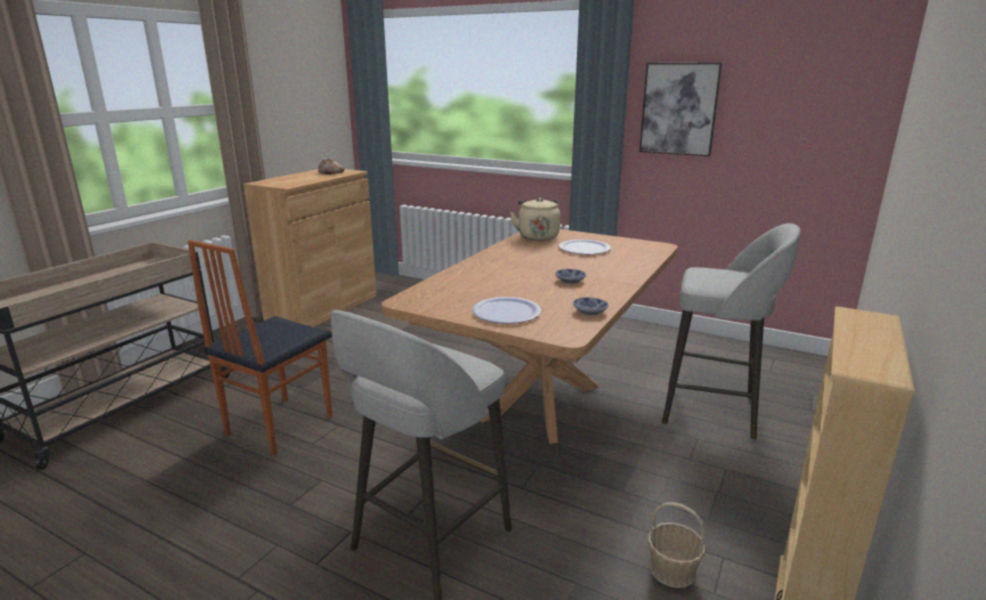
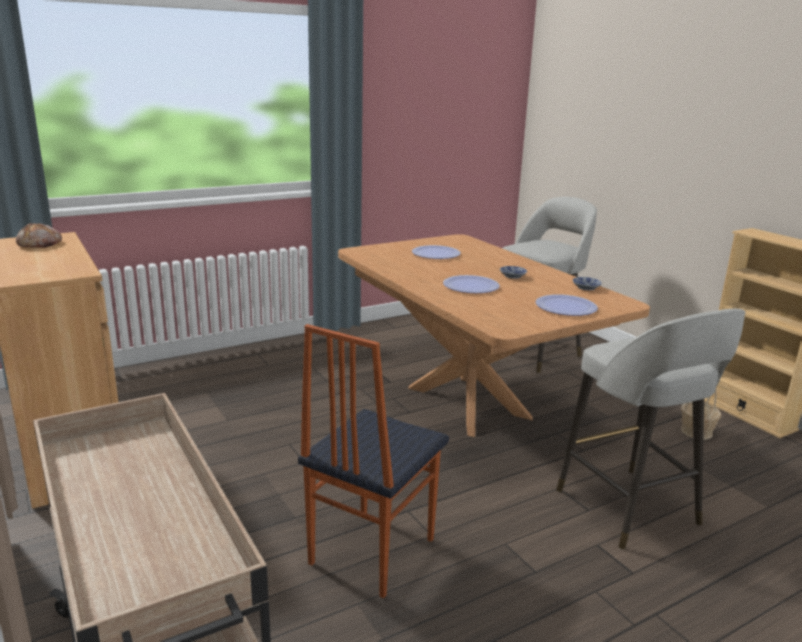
camera: 60 degrees left, 0 degrees up
chair [187,240,332,455] -> chair turned 60 degrees clockwise [298,324,449,599]
beige kettle [510,198,560,241] -> none
picture [639,63,722,156] -> none
none -> plate [443,275,500,293]

